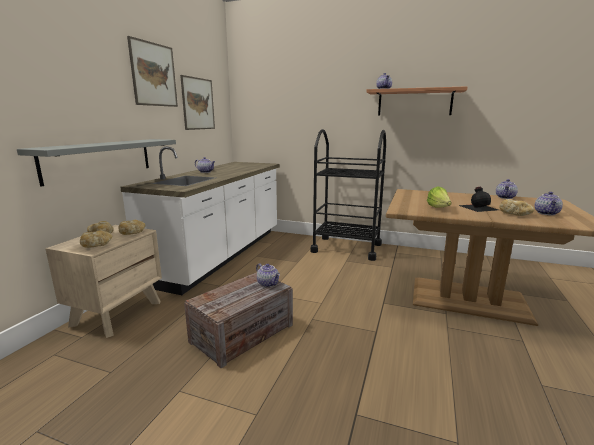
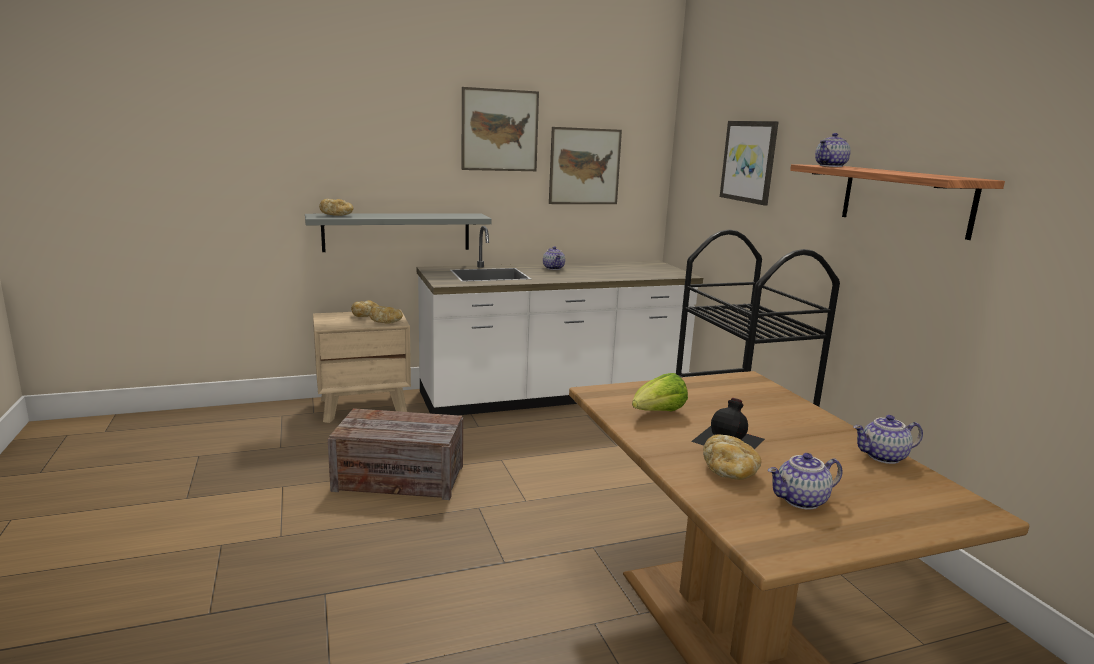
camera: 50 degrees right, 0 degrees up
bread [80,230,112,248] -> bread moved to [319,199,353,216]
teapot [256,263,280,287] -> none
none -> picture [720,121,779,206]

